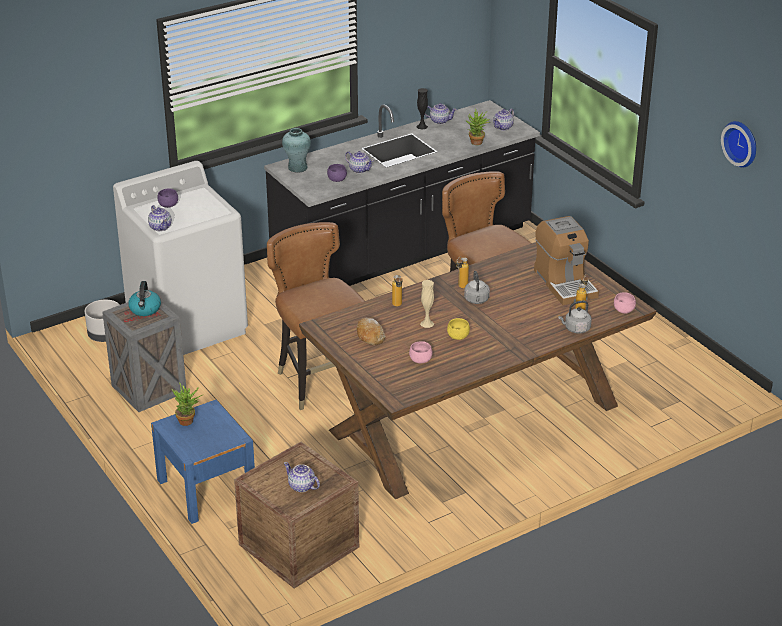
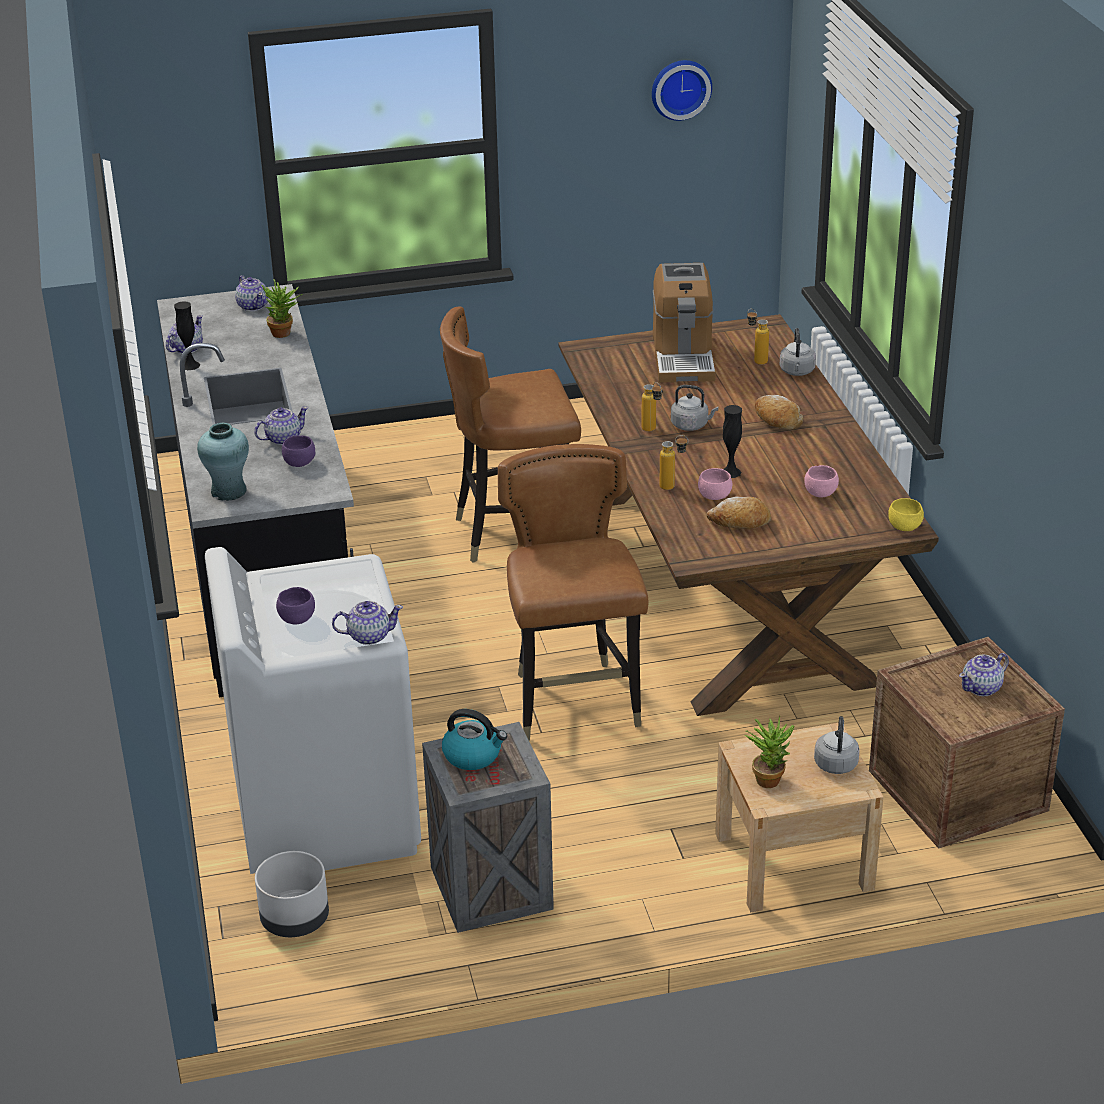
camera: 70 degrees left, 0 degrees up
blue nightstand [151,400,255,524] -> beige nightstand [715,723,884,912]
brown chair [267,222,365,410] -> brown chair turned 90 degrees clockwise [498,444,648,741]
beige vase [420,280,434,328] -> black vase [723,405,742,478]
yellow bowl [447,318,470,340] -> yellow bowl moved to [888,498,924,531]
coffee machine [534,216,599,305] -> coffee machine turned 90 degrees clockwise [653,263,716,383]
pink bowl [614,292,636,313] -> pink bowl moved to [698,468,733,500]
none -> bread [755,395,803,430]
none -> grey kettle [814,716,860,774]

